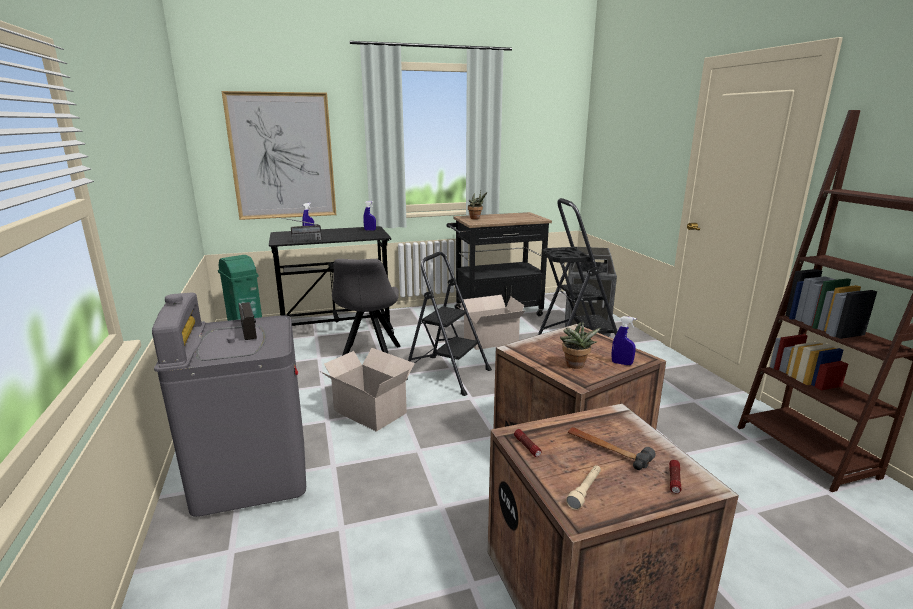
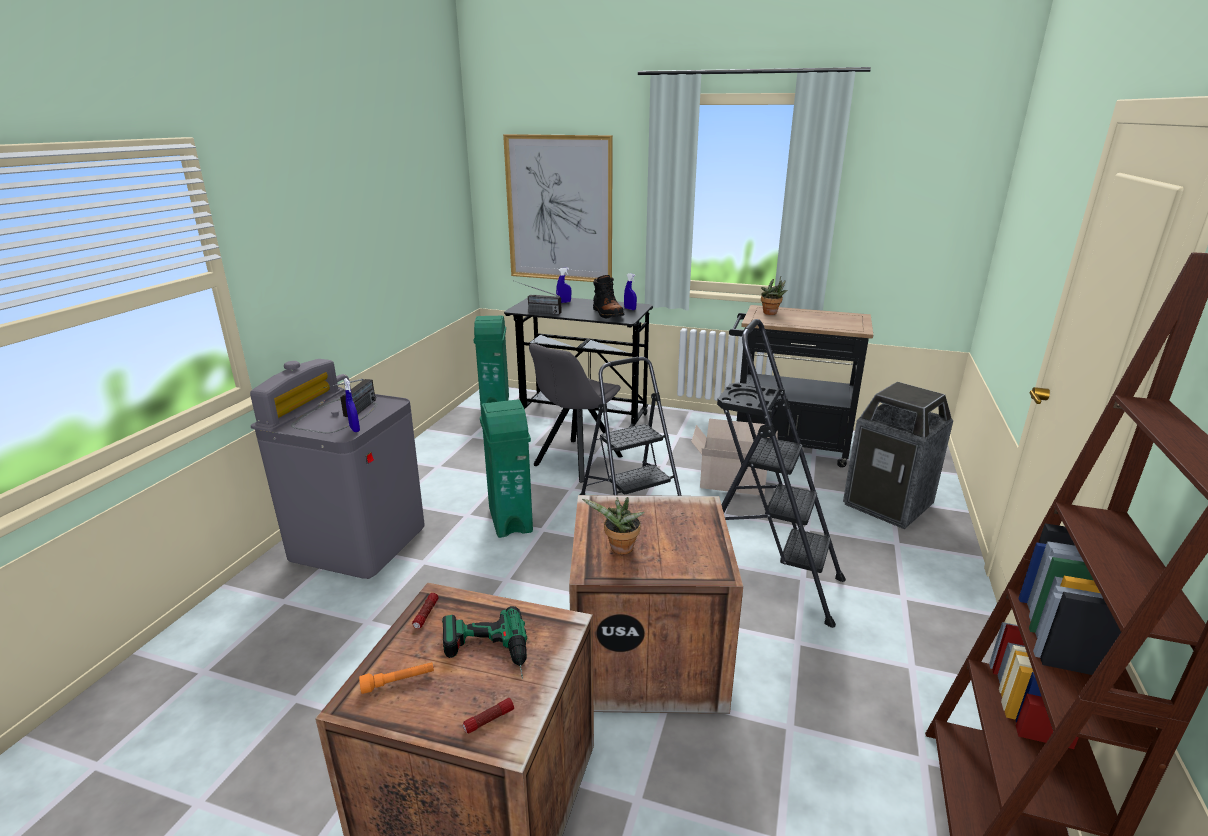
camera: 35 degrees right, 5 degrees up
cardboard box [319,348,415,432] -> green trash can [480,400,533,538]
beige flashlight [566,465,601,510] -> orange flashlight [359,662,434,694]
hammer [568,427,656,470] -> power drill [442,606,527,679]
blue spray bottle [611,316,636,365] -> blue spray bottle moved to [344,378,360,432]
none -> black boot [593,275,625,318]

